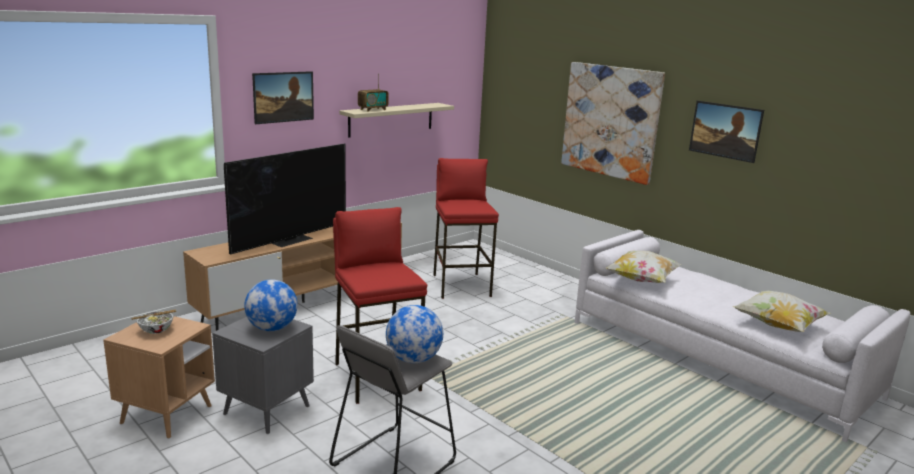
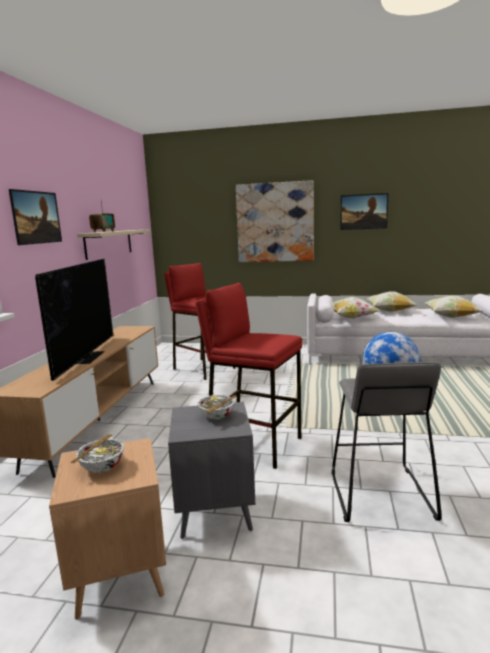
camera: 35 degrees left, 5 degrees down
globe [244,279,298,331] -> bowl [197,395,237,419]
none -> pillow [367,291,416,312]

